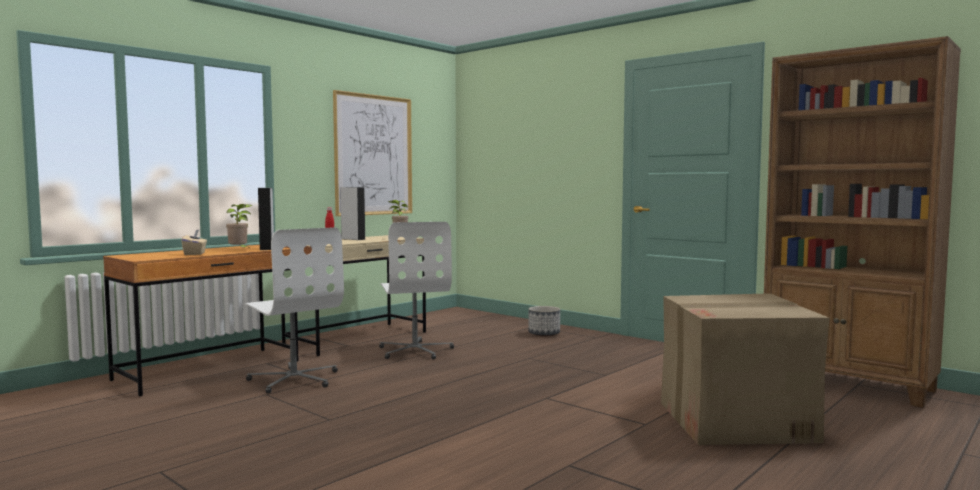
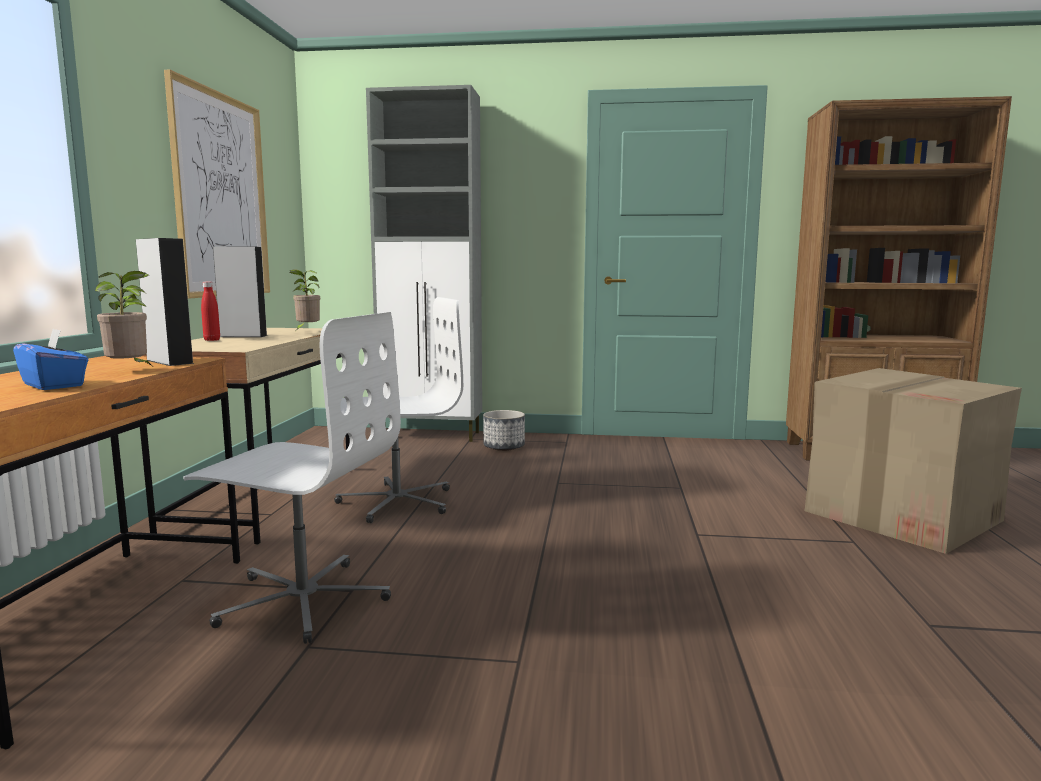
camera: 35 degrees left, 5 degrees up
beige tissue box [181,230,207,255] -> blue tissue box [13,329,88,390]
white office chair [379,222,454,359] -> white office chair turned 60 degrees counterclockwise [335,297,463,523]
none -> grey cabinet [366,85,482,442]

